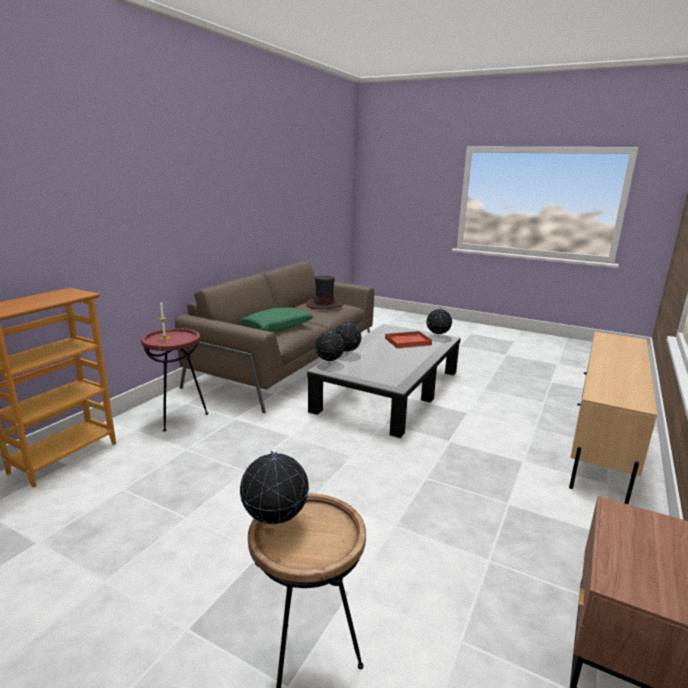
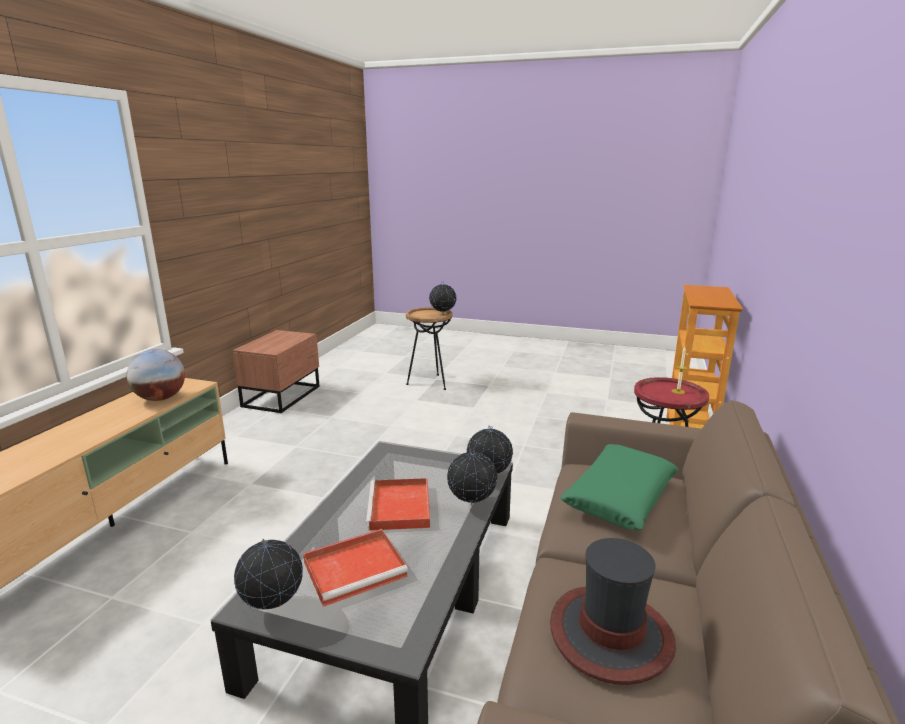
camera: 170 degrees right, 0 degrees up
none -> globe [127,349,185,401]
none -> red tray [366,478,430,531]

